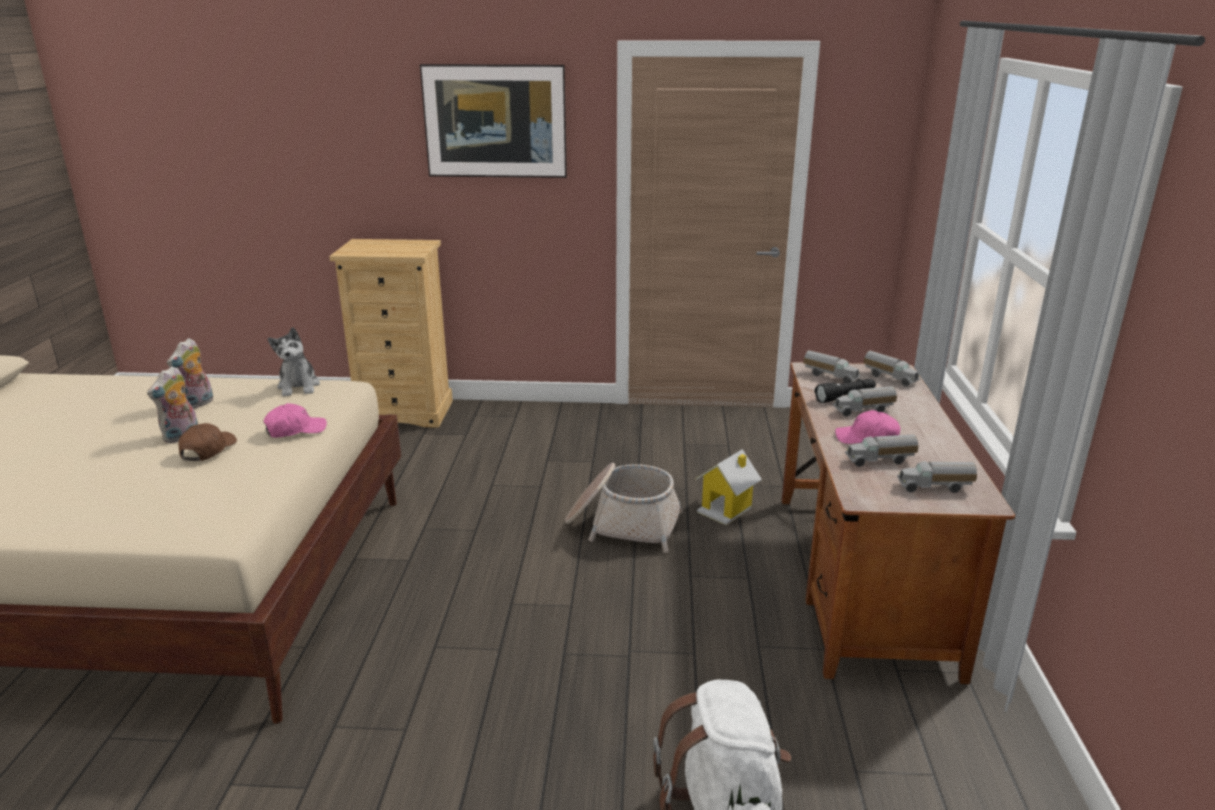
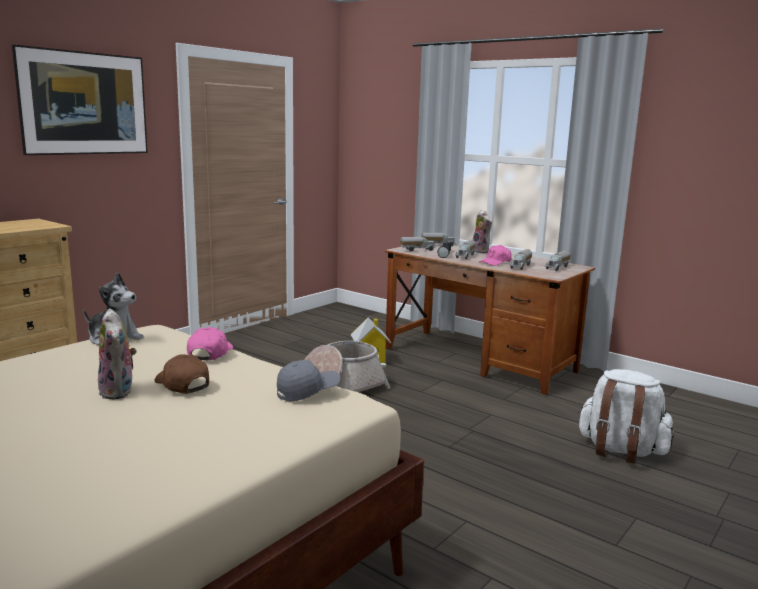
camera: 55 degrees left, 10 degrees down
plush toy [167,338,213,409] -> plush toy moved to [472,210,492,253]
none -> grey cap [277,360,340,402]

